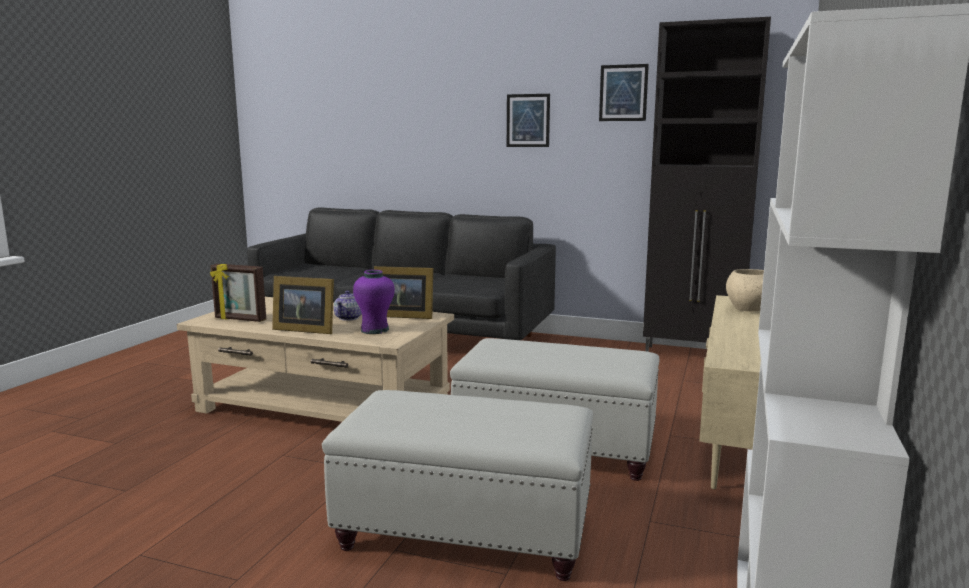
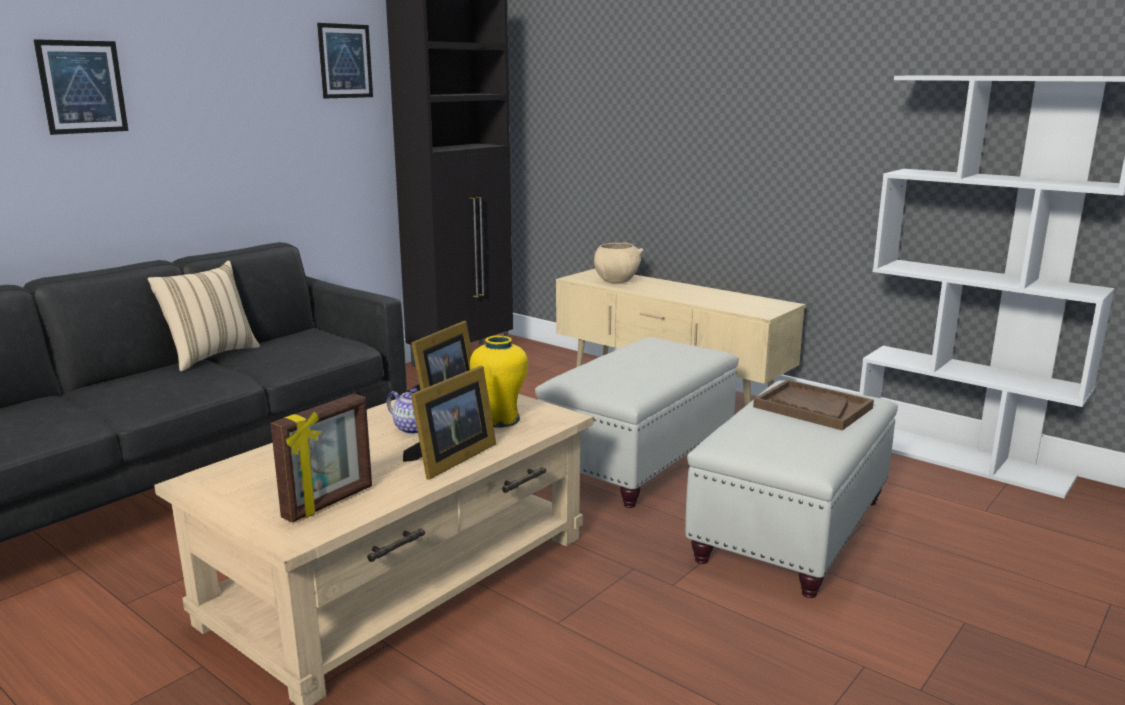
camera: 70 degrees left, 5 degrees up
purple vase [353,270,395,334] -> yellow vase [470,336,528,428]
picture [507,94,550,147] -> picture moved to [33,39,128,135]
none -> beige pillow [147,261,260,372]
none -> brown tray [753,379,874,431]

